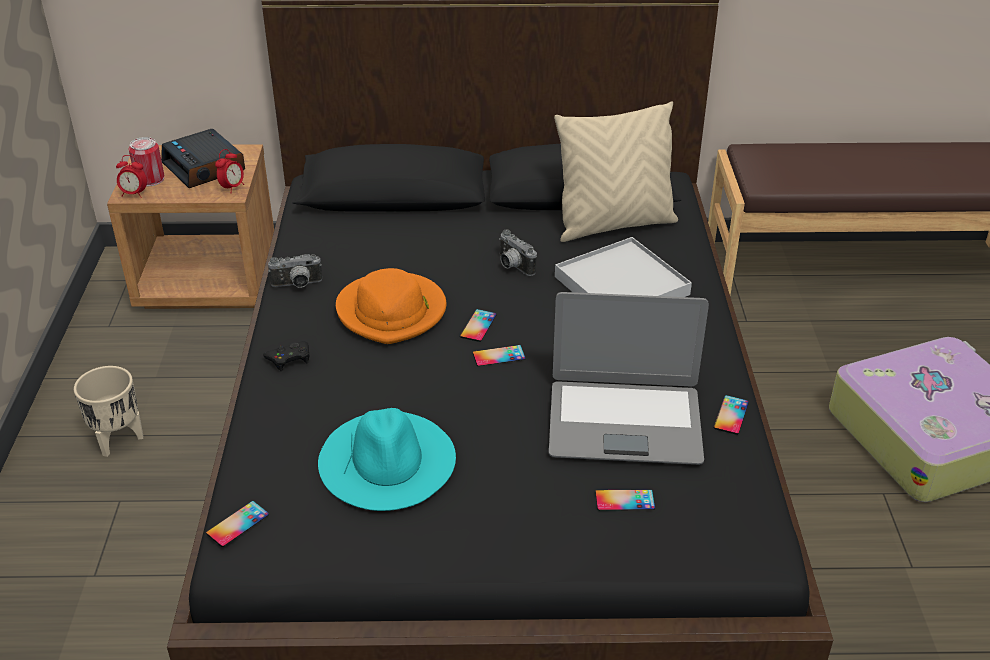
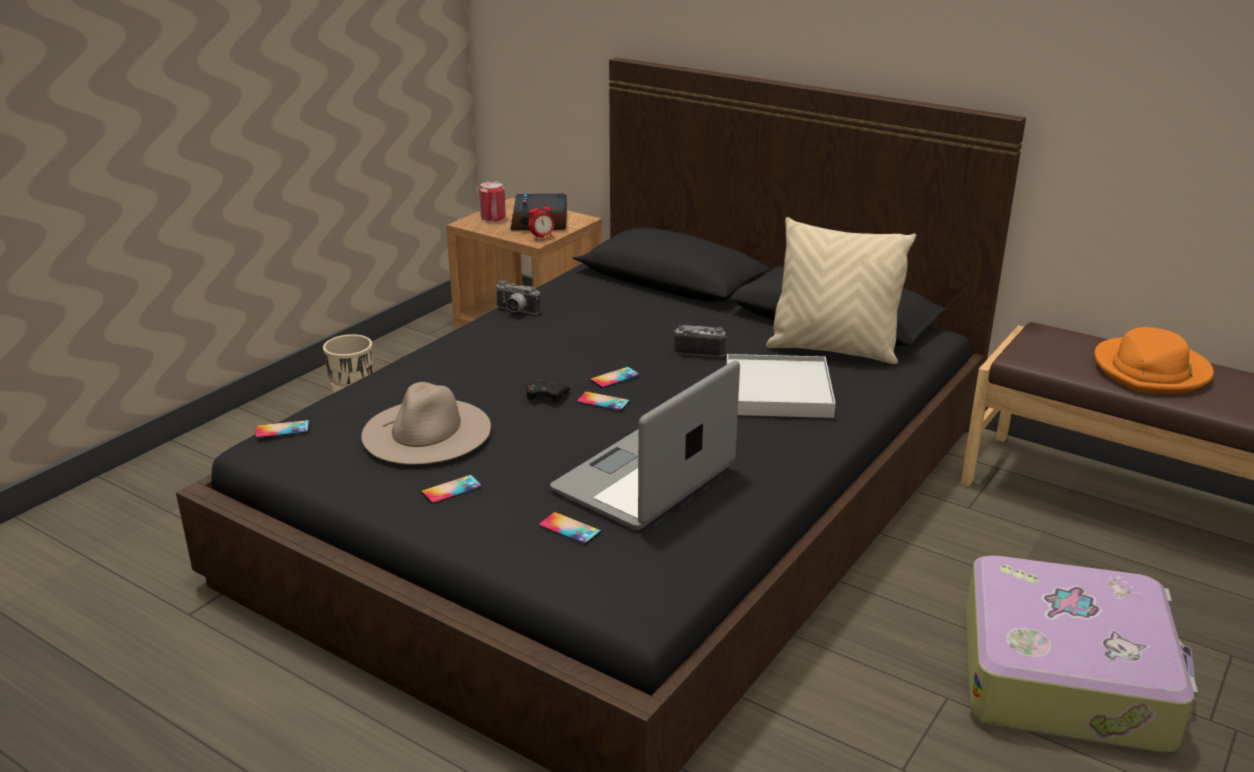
camera: 35 degrees right, 10 degrees down
alarm clock [116,155,147,198] -> none
black game controller [263,341,309,371] -> black game controller moved to [526,380,570,403]
turquoise hat [318,408,456,511] -> beige hat [362,382,491,464]
orange hat [336,268,446,344] -> orange hat moved to [1095,327,1214,394]
camera [499,229,537,276] -> camera turned 105 degrees clockwise [674,325,727,357]
laptop [549,292,709,465] -> laptop turned 90 degrees clockwise [550,360,740,530]
phone [714,395,749,435] -> phone moved to [421,475,482,504]

